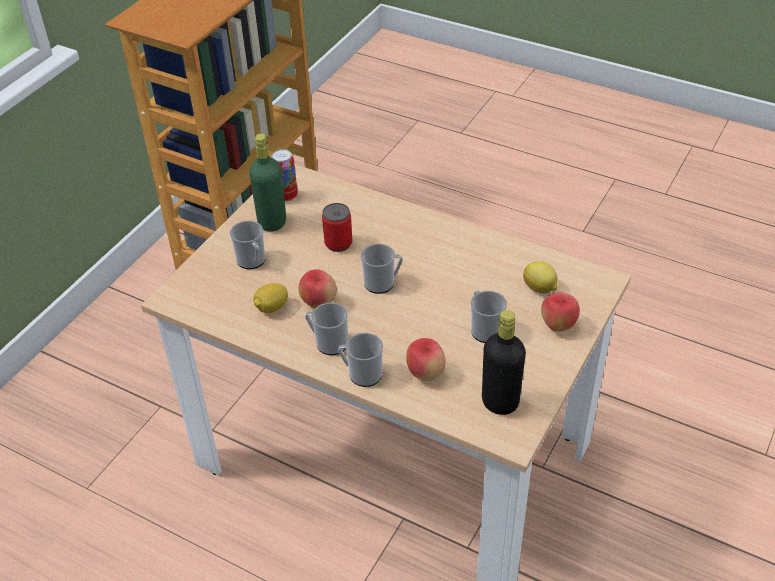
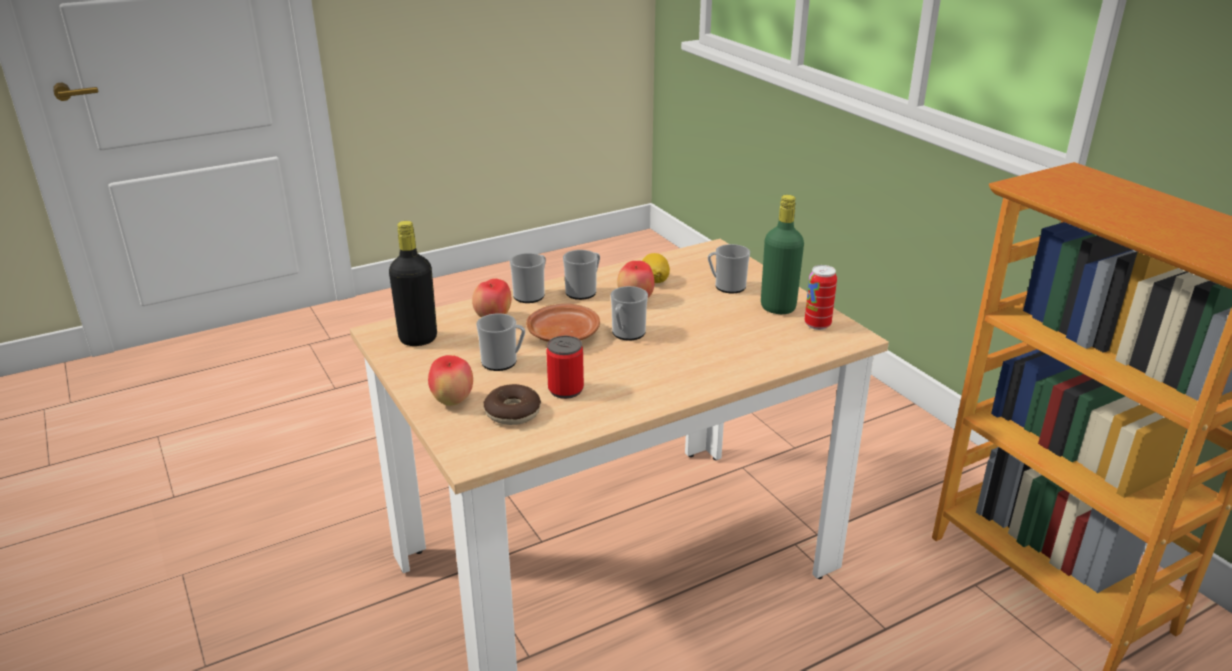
camera: 120 degrees right, 15 degrees down
can [322,203,352,252] -> can moved to [546,336,584,399]
lemon [523,261,558,294] -> donut [484,384,541,425]
none -> brown plate [526,304,600,342]

